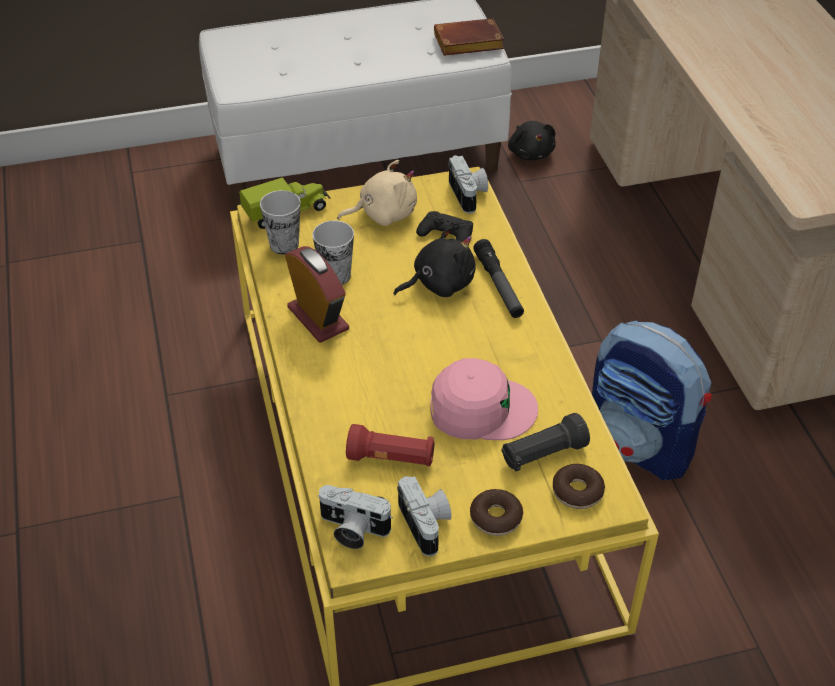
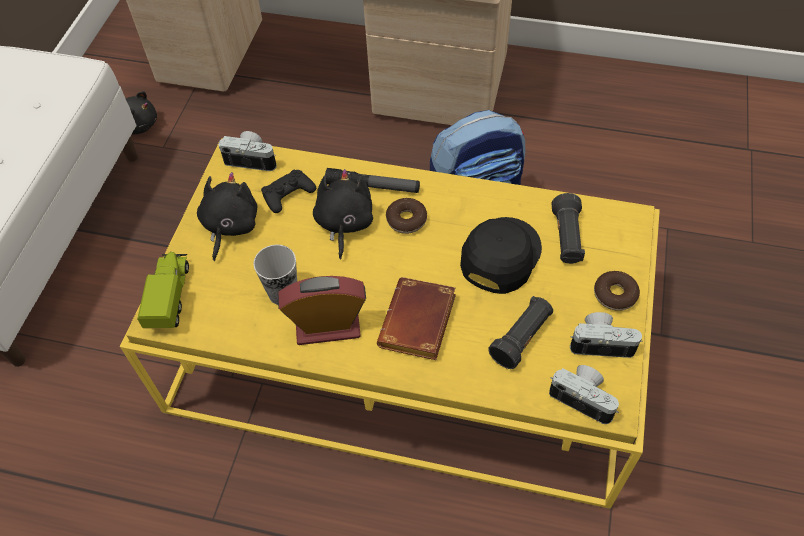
camera: 60 degrees left, 10 degrees up
cup [260,190,301,255] -> none
camera [317,485,393,549] -> camera turned 105 degrees counterclockwise [549,365,619,424]
beige plush toy [337,160,417,226] -> black plush toy [197,172,257,261]
red flashlight [346,424,434,466] -> black flashlight [488,296,553,369]
pink cap [430,358,538,440] -> black cap [460,217,542,294]
brown book [434,18,504,56] -> brown book moved to [377,277,456,360]
donut [553,464,605,509] -> donut moved to [386,198,427,234]

